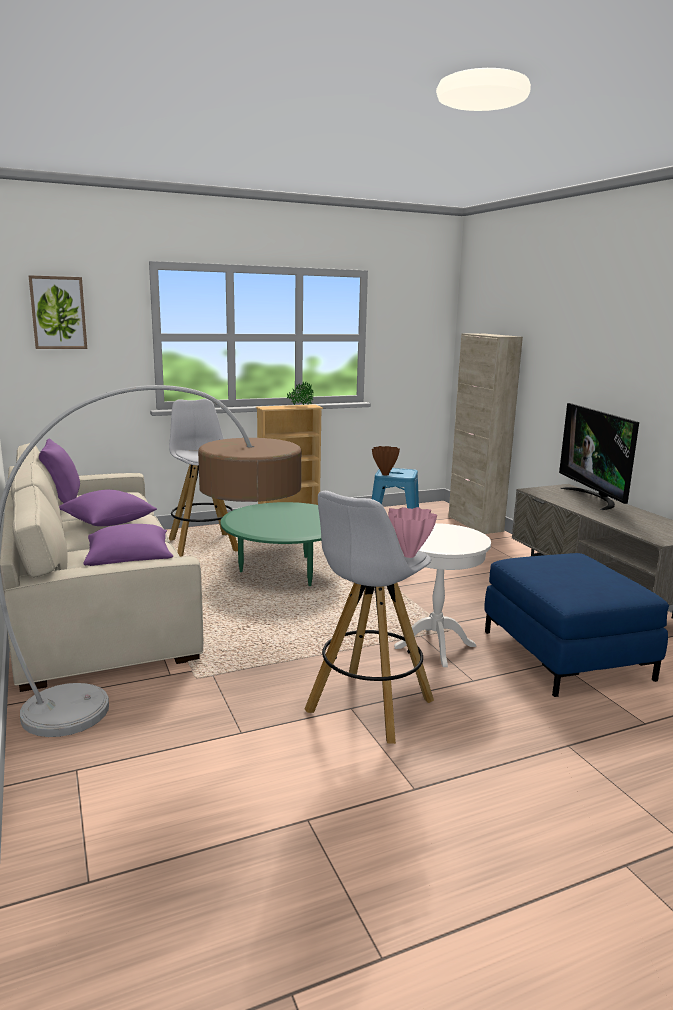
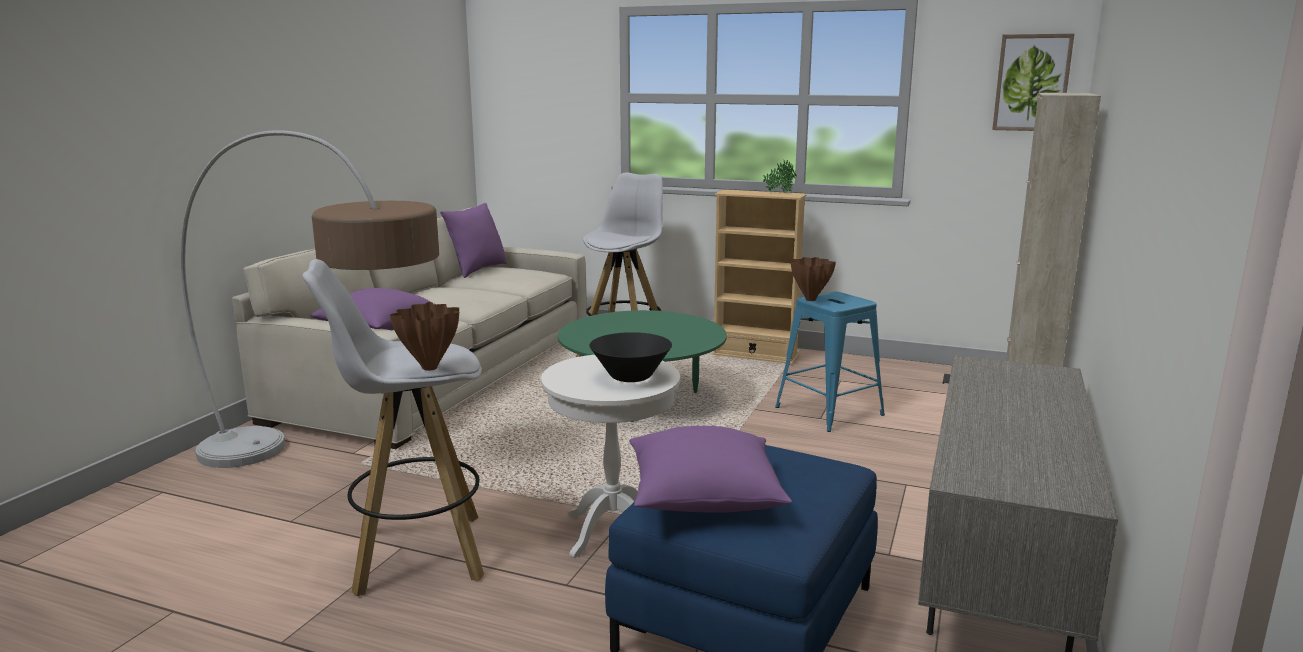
camera: 45 degrees right, 0 degrees up
picture [29,275,87,349] -> picture moved to [992,34,1074,131]
purple pillow [59,490,157,526] -> purple pillow moved to [629,426,792,513]
pink vase [388,507,437,558] -> brown vase [390,302,459,371]
television [559,403,639,510] -> none
none -> black bowl [589,332,672,382]

